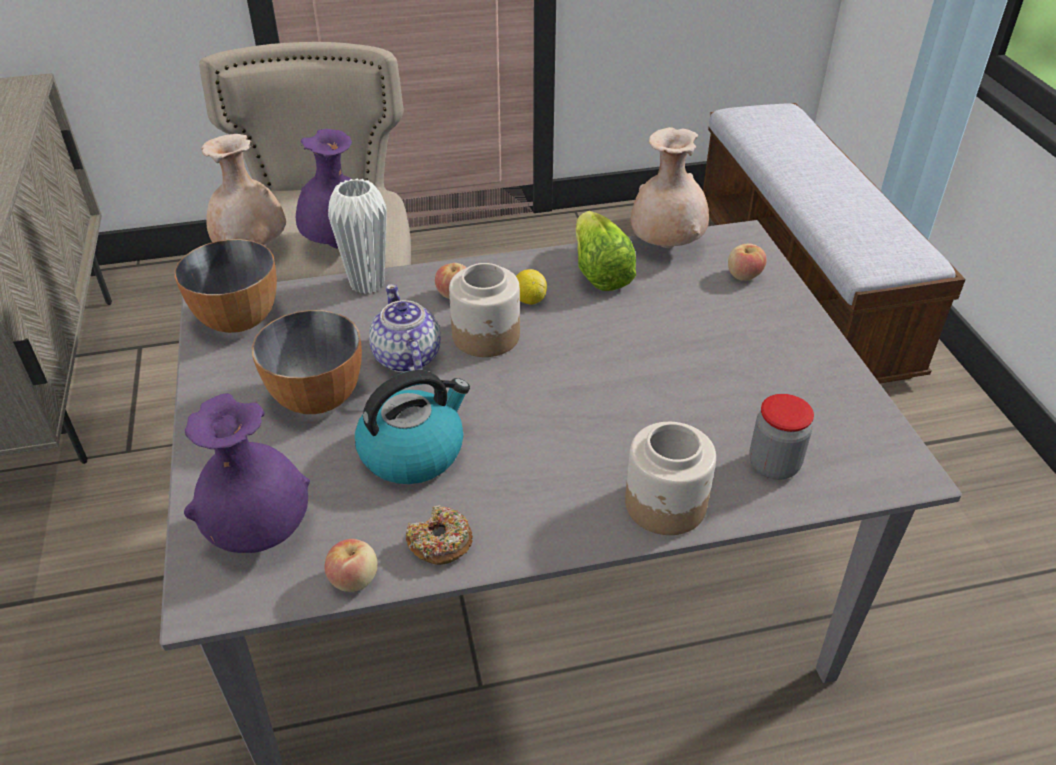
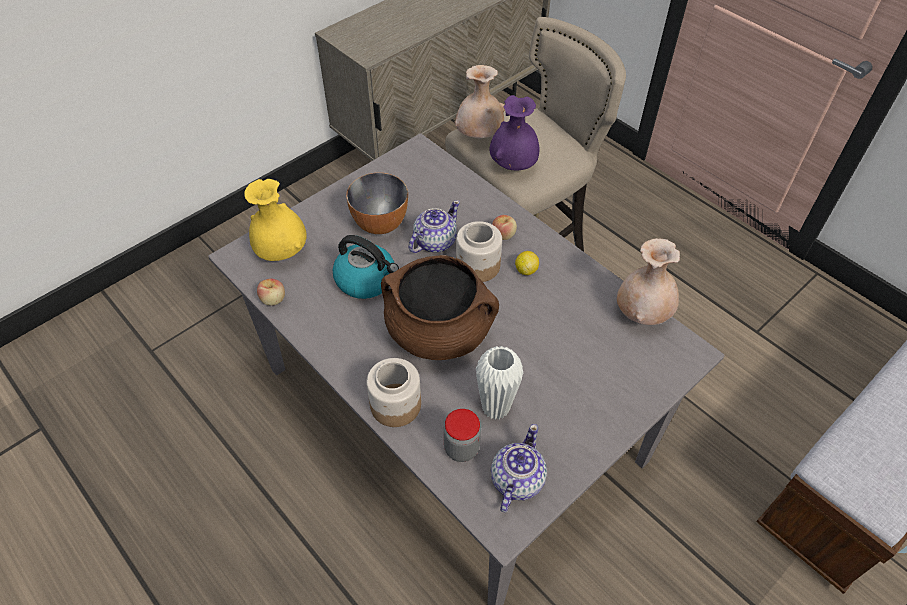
camera: 60 degrees right, 10 degrees up
bowl [175,239,277,333] -> none
purple vase [184,393,310,553] -> yellow vase [244,179,307,261]
white vase [328,178,387,294] -> white vase moved to [476,346,523,419]
donut [406,505,473,565] -> none
lettuce [576,211,636,291] -> none
apple [728,244,767,281] -> none
none -> brown cooking pot [381,255,499,360]
none -> teapot [491,424,547,512]

